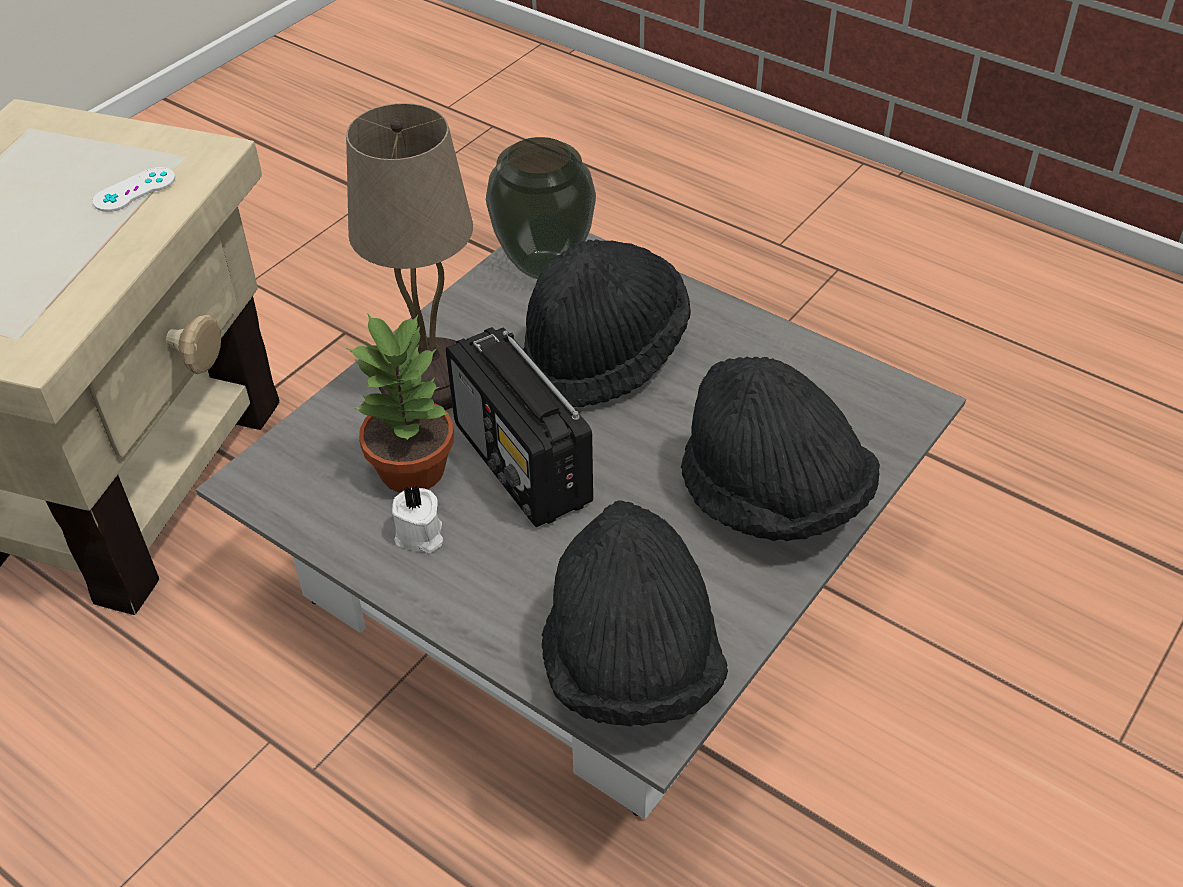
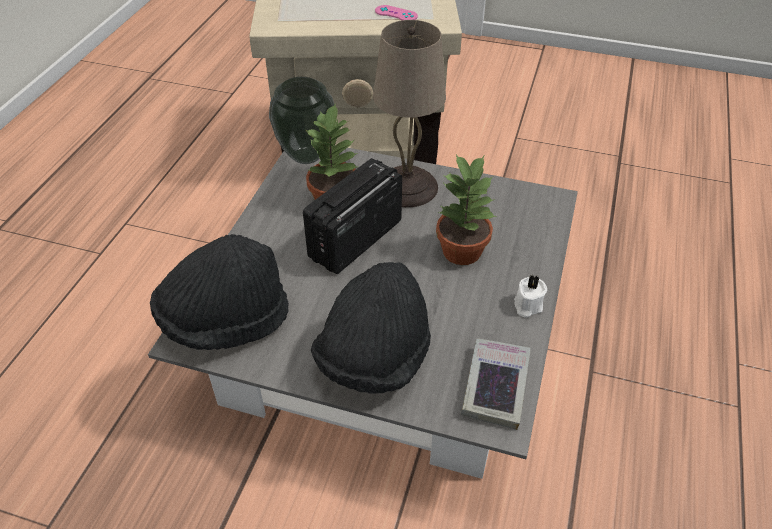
camera: 70 degrees right, 0 degrees up
white game controller [92,167,175,212] -> pink game controller [375,5,418,20]
white candle [392,485,443,553] -> white candle moved to [514,275,547,318]
vase [486,137,596,279] -> vase moved to [269,77,334,164]
black hat [523,239,691,407] -> potted plant [436,154,497,265]
none -> book [461,338,531,430]

